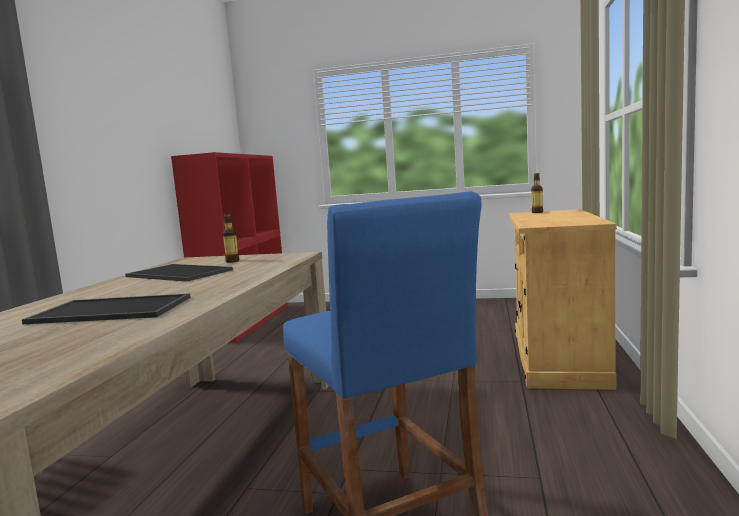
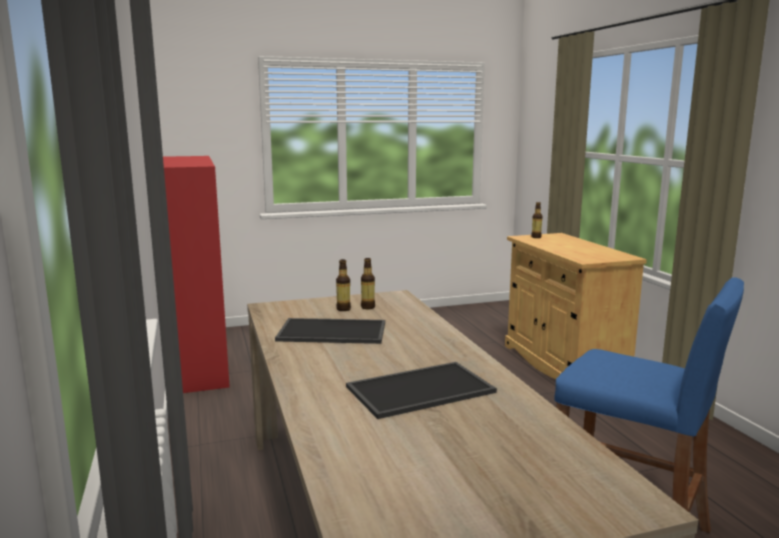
camera: 30 degrees left, 5 degrees up
none -> bottle [361,258,375,309]

